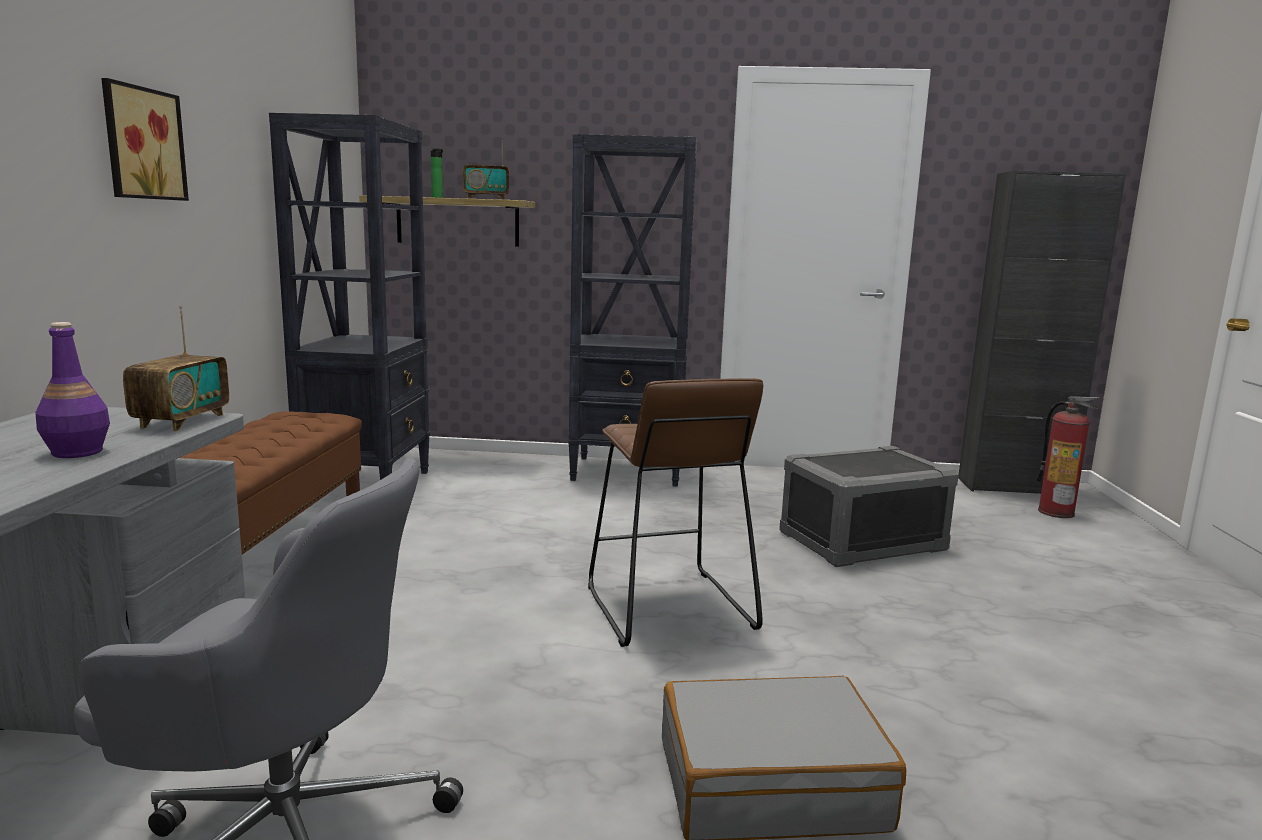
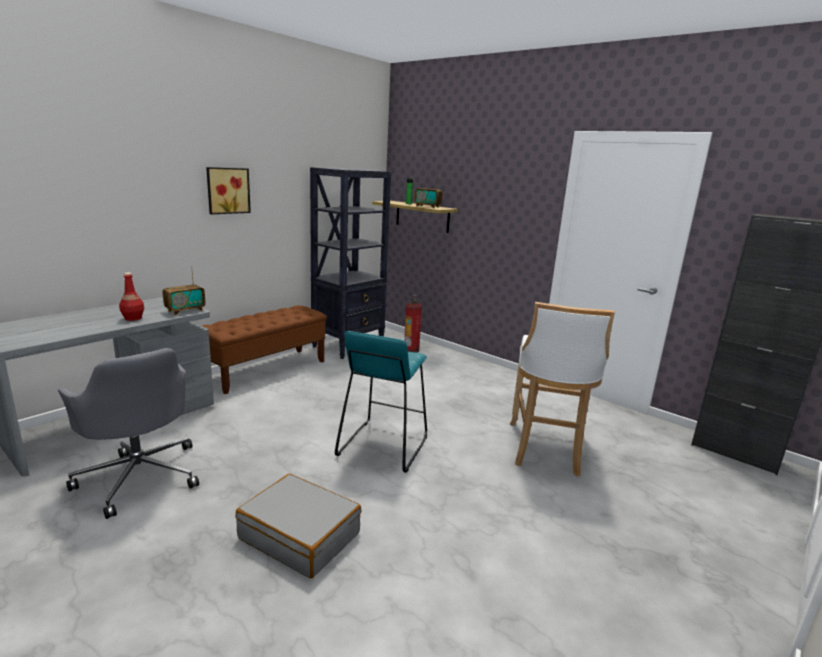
camera: 35 degrees right, 5 degrees up
purple bottle [36,322,110,458] -> red bottle [119,273,144,321]
black bookcase [569,134,696,487] -> none
brown stool [588,378,763,647] -> turquoise stool [335,331,427,473]
grey storage box [779,446,959,567] -> white stool [510,302,615,477]
fire extinguisher [1036,396,1101,518] -> fire extinguisher moved to [404,295,422,353]

